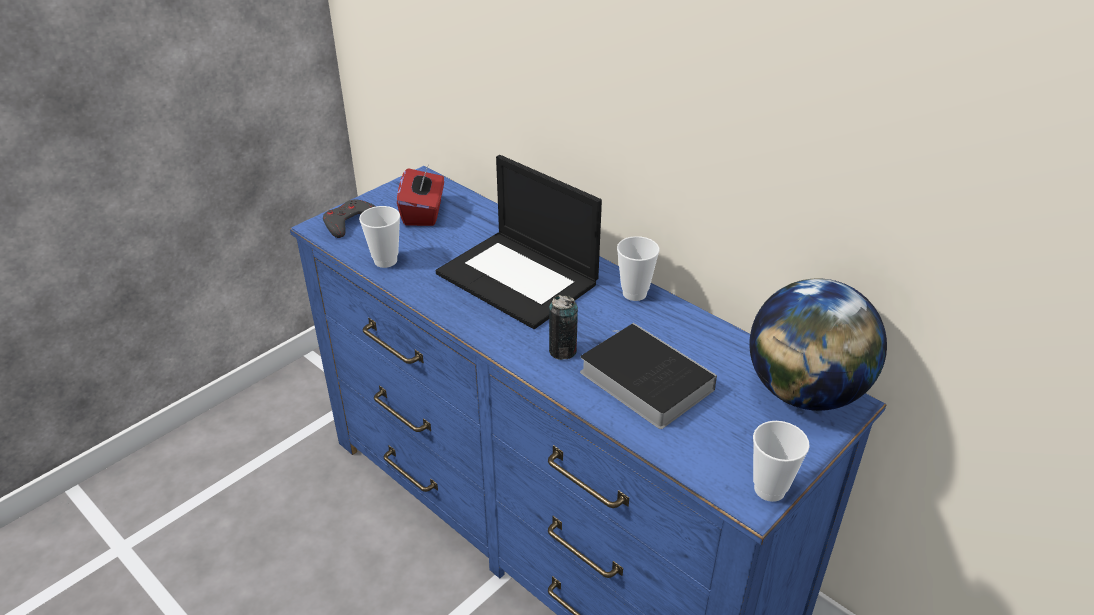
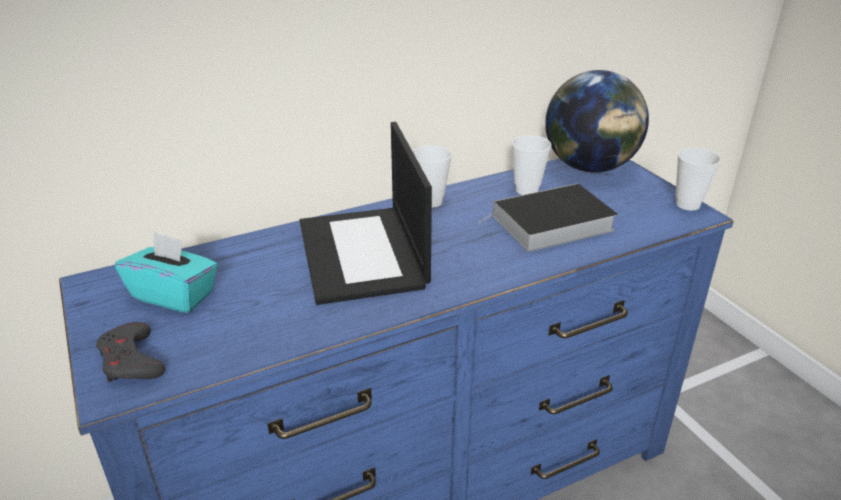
camera: 70 degrees left, 5 degrees down
cup [359,206,400,268] -> cup moved to [511,135,552,195]
red tissue box [397,167,444,226] -> turquoise tissue box [115,232,218,313]
laptop [436,155,602,329] -> laptop turned 105 degrees clockwise [300,122,432,305]
can [549,295,578,360] -> none

